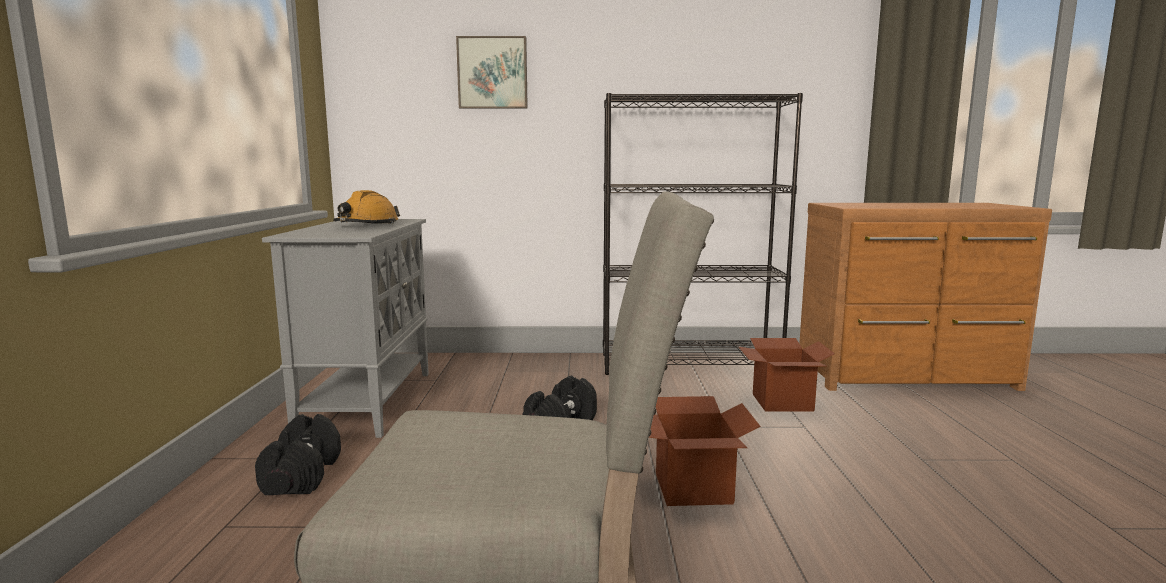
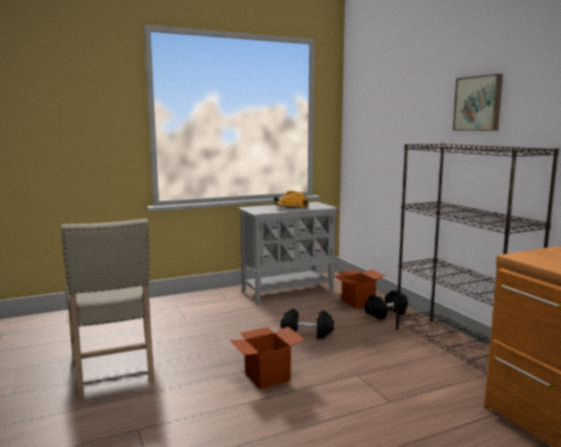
camera: 65 degrees right, 0 degrees up
black dumbbell [255,414,341,495] -> black dumbbell moved to [364,290,408,320]
picture [456,36,528,109] -> picture moved to [453,74,503,131]
cardboard box [739,338,835,412] -> cardboard box moved to [333,269,385,308]

